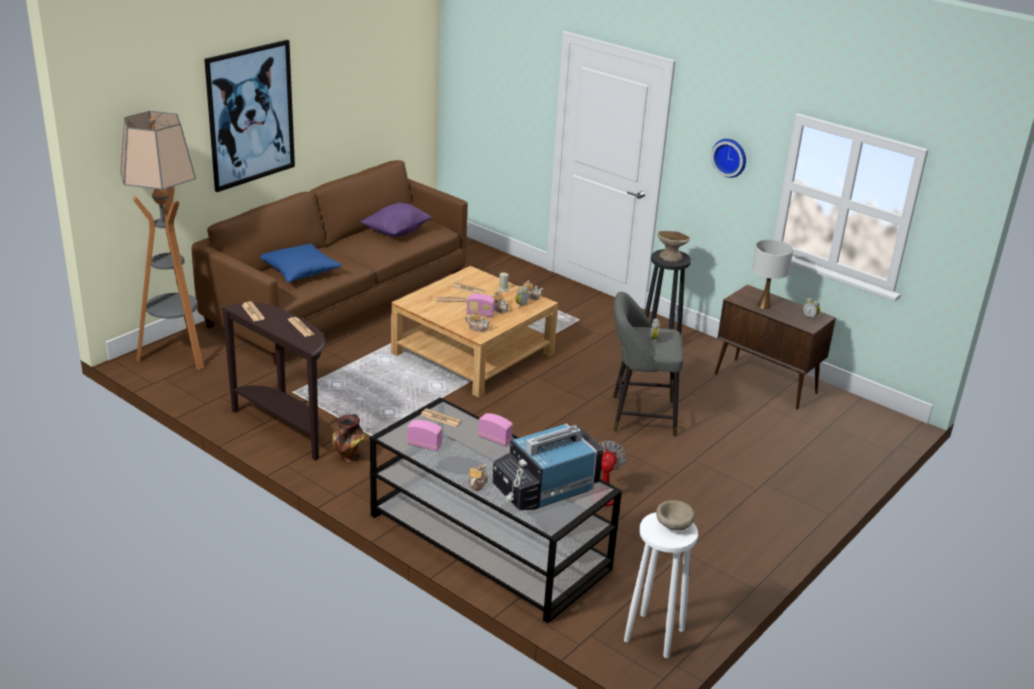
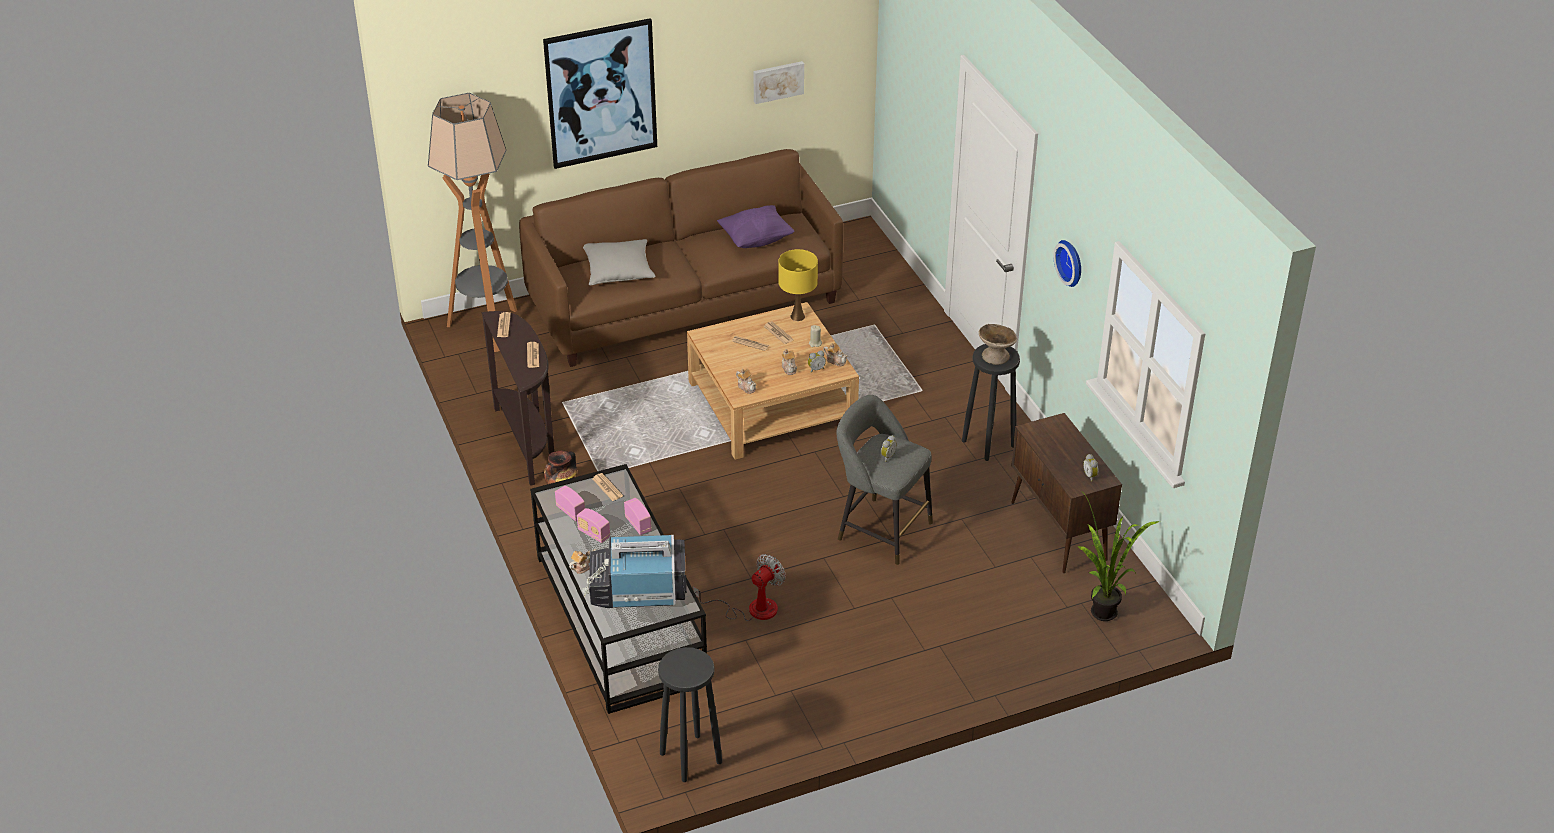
camera: 30 degrees right, 10 degrees up
blue pillow [260,243,342,283] -> grey pillow [583,239,655,286]
radio [467,294,495,317] -> radio moved to [577,508,610,543]
white stool [624,512,698,658] -> black stool [658,647,722,782]
beige bowl [656,500,695,531] -> none
white table lamp [752,239,793,309] -> none
none -> picture [754,61,804,104]
none -> yellow table lamp [778,249,818,321]
none -> potted plant [1077,490,1160,621]

